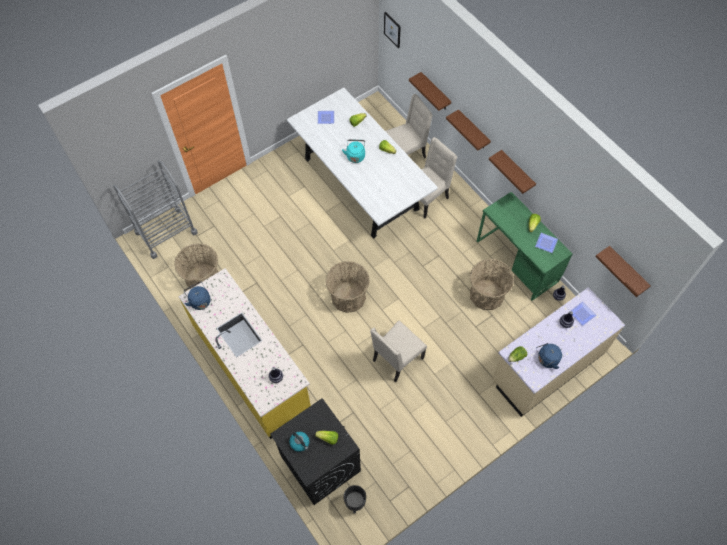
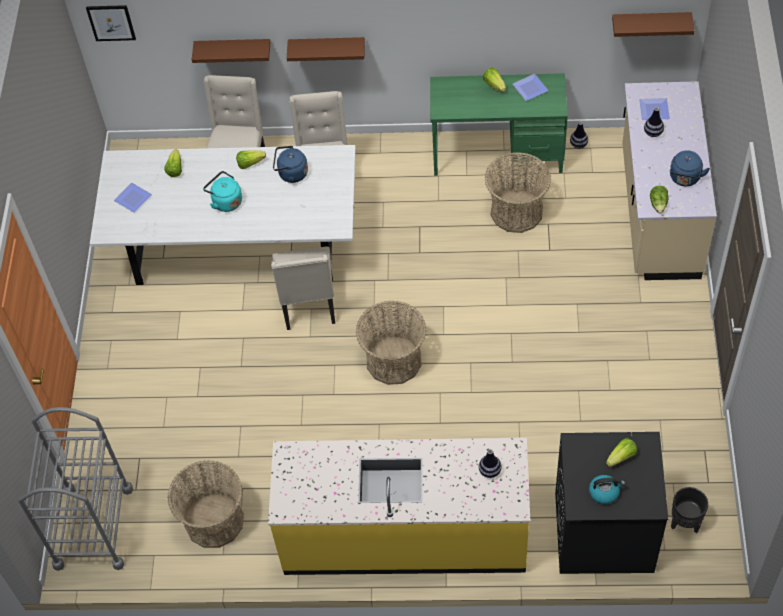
camera: 50 degrees left, 5 degrees down
blue kettle [184,281,211,310] -> blue kettle moved to [273,146,308,183]
beige chair [370,321,427,382] -> beige chair moved to [271,247,335,330]
brown shelf [488,150,536,194] -> none

